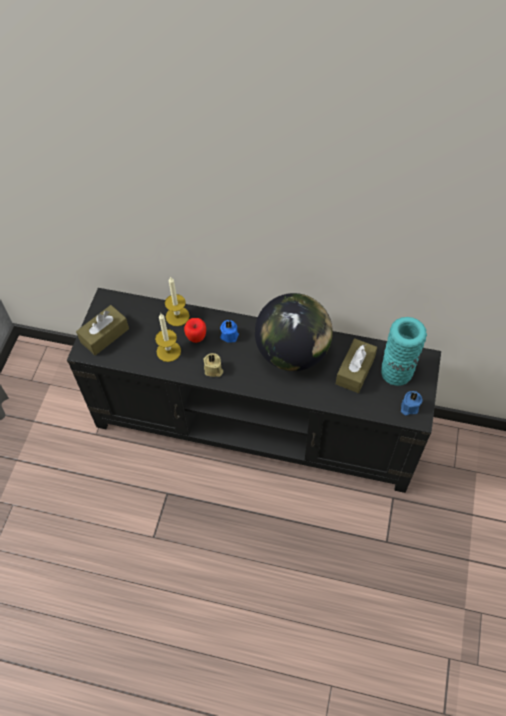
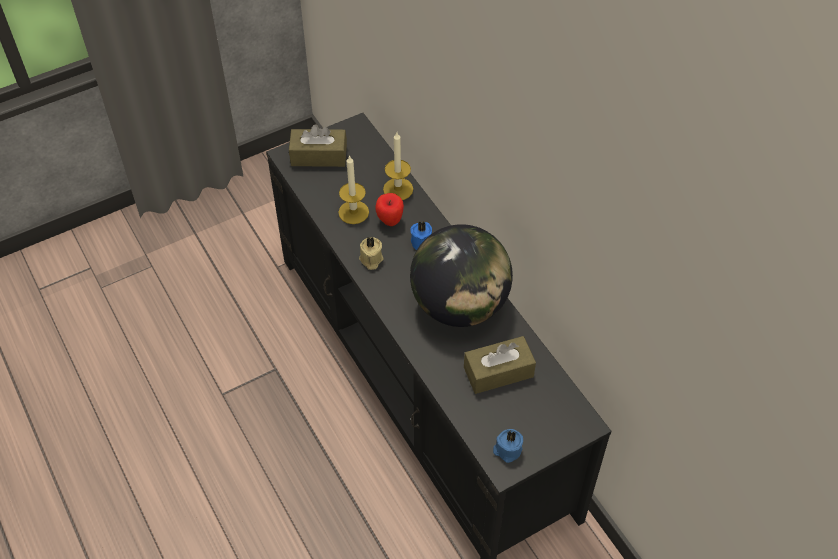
camera: 45 degrees right, 5 degrees down
turquoise vase [381,317,427,386] -> none

